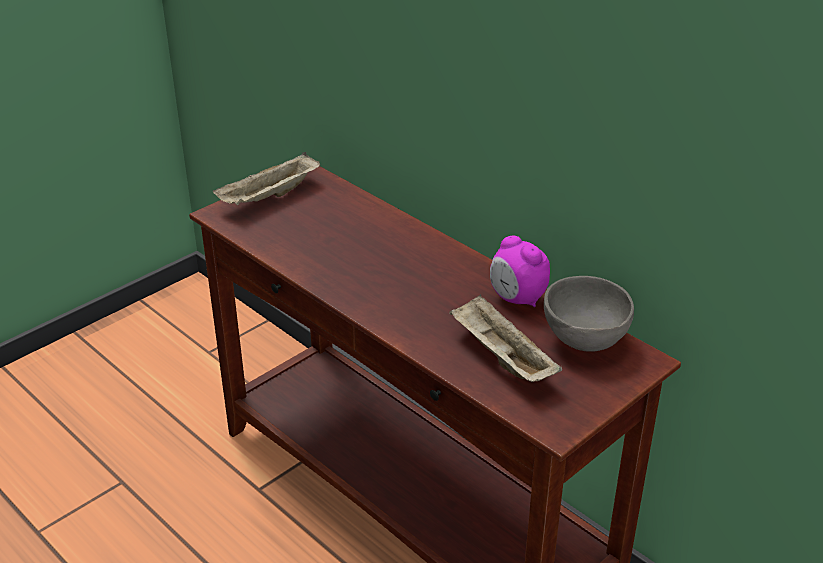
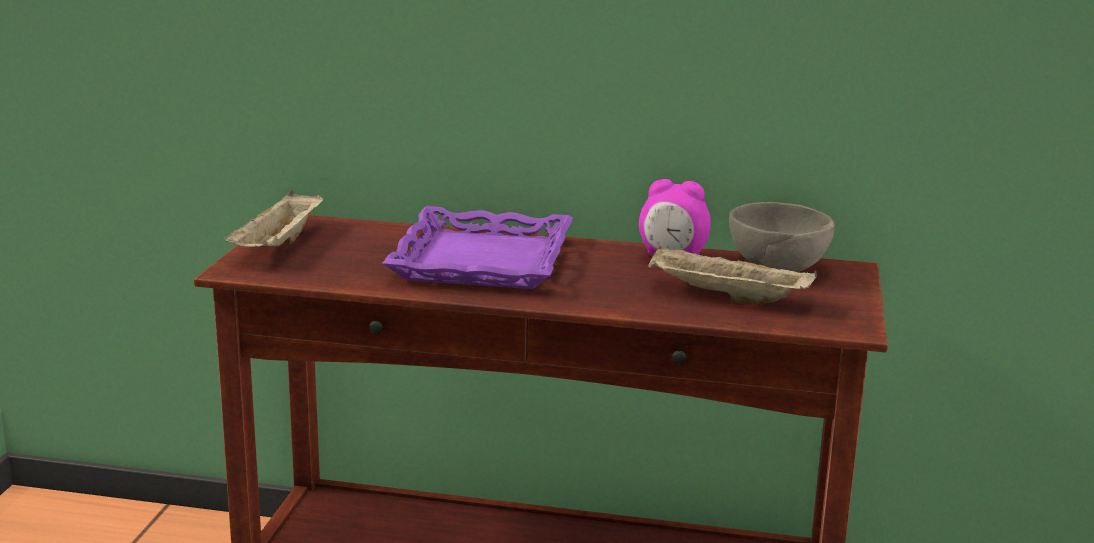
camera: 35 degrees left, 15 degrees down
none -> purple tray [382,206,573,289]

